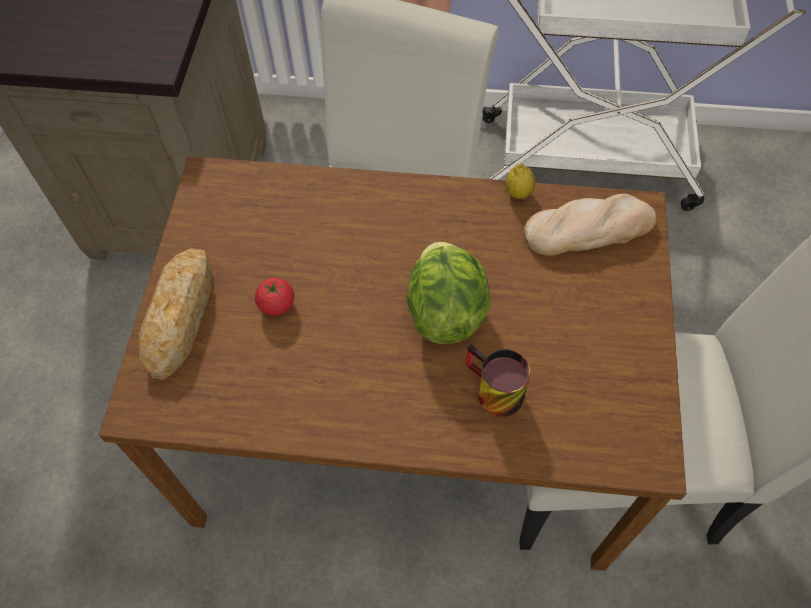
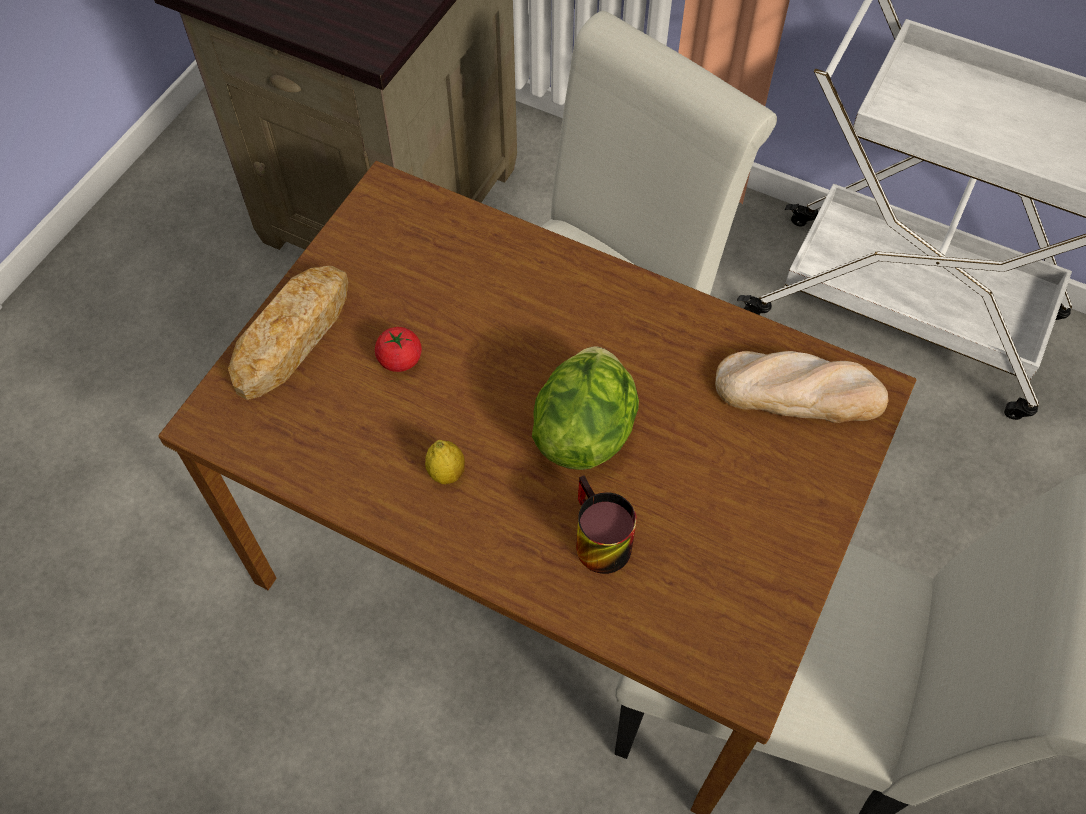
camera: 20 degrees right, 0 degrees up
lemon [505,164,535,199] -> lemon moved to [425,440,465,484]

